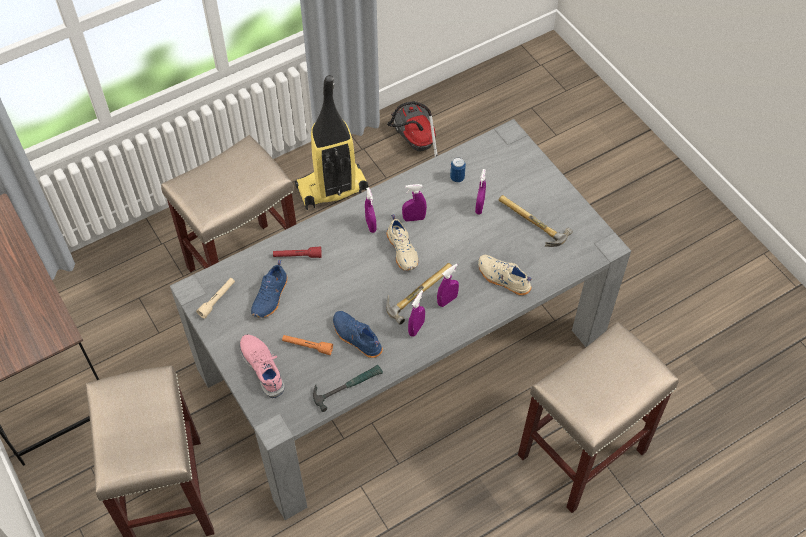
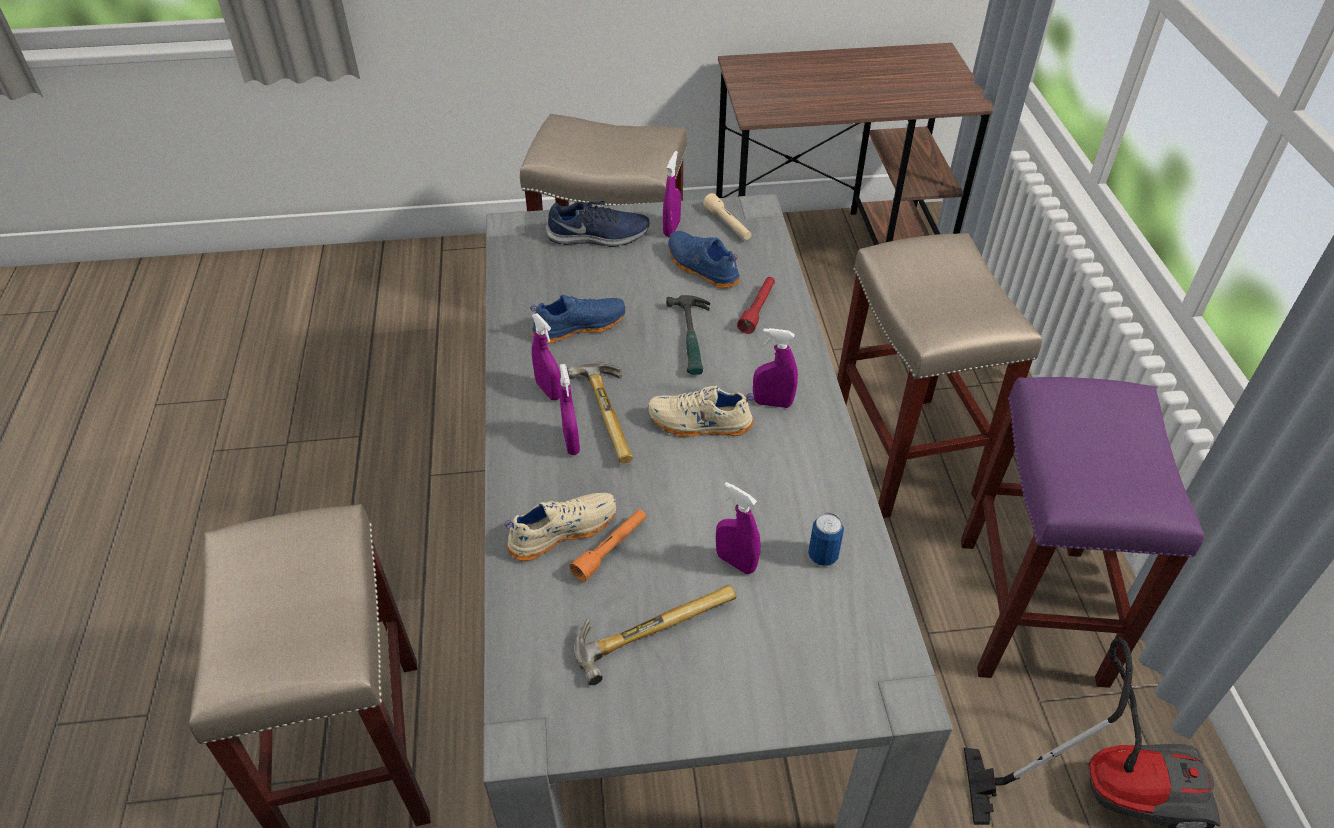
camera: 115 degrees right, 10 degrees down
pink shoe [240,334,285,398] -> blue shoe [546,201,649,247]
orange flashlight [282,335,333,355] -> orange flashlight moved to [569,509,646,582]
vacuum cleaner [295,75,368,210] -> purple stool [961,377,1205,688]
hammer [313,365,383,412] -> hammer moved to [666,295,710,375]
purple spray bottle [402,184,427,222] -> purple spray bottle moved to [663,151,681,237]

